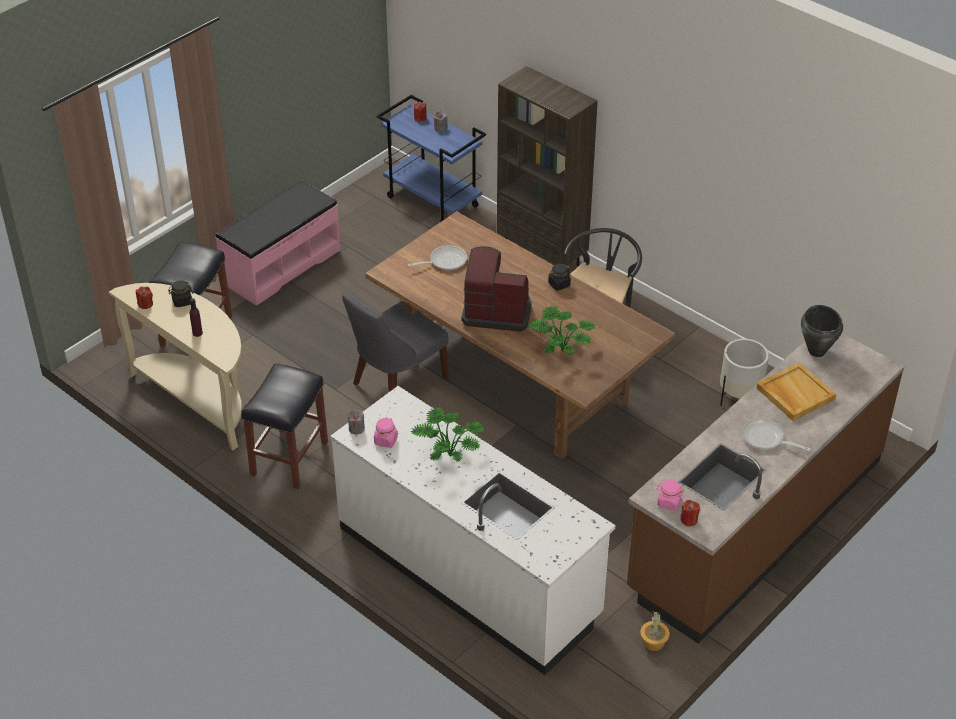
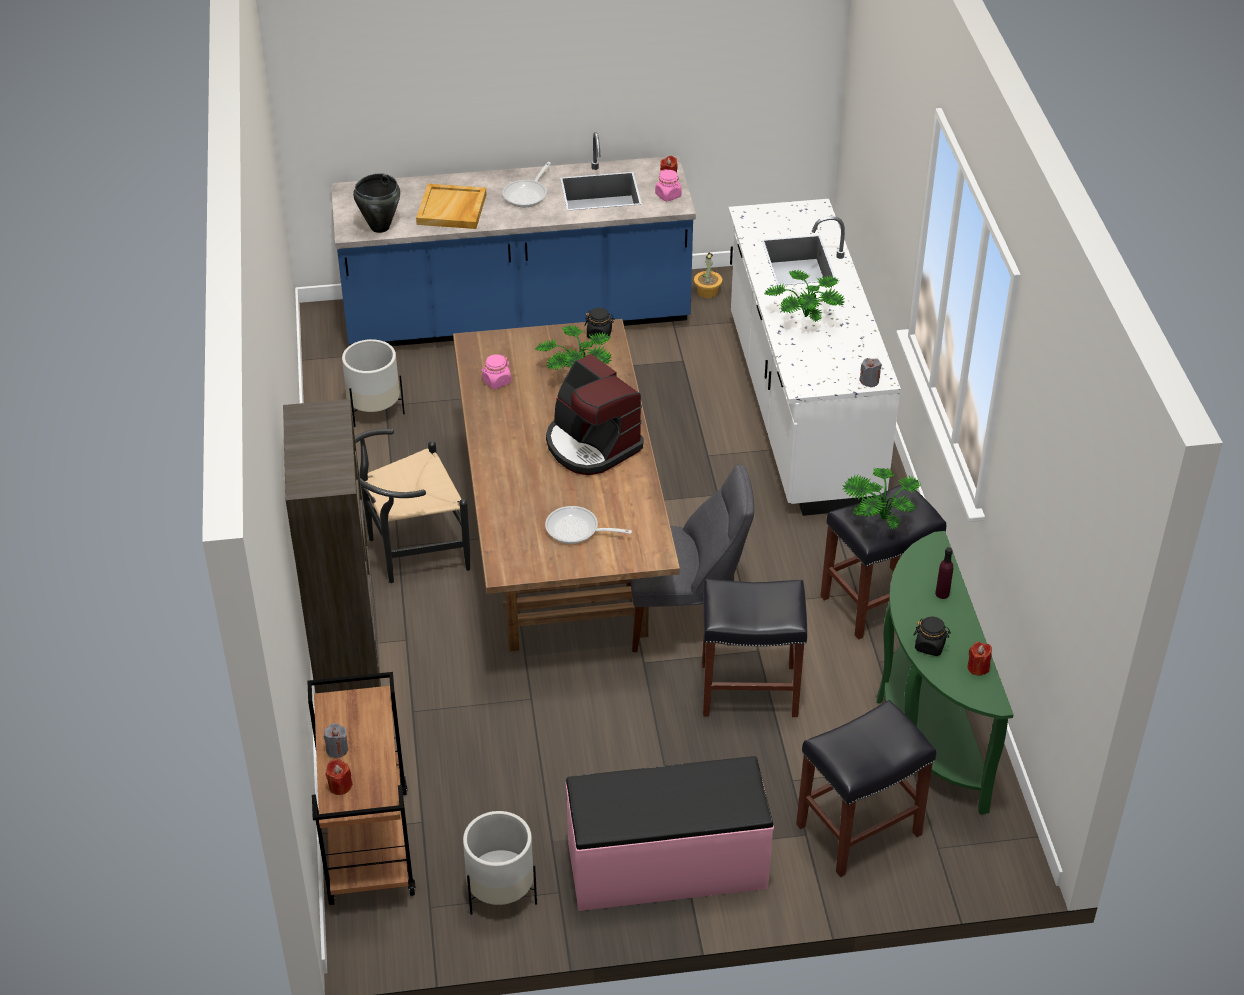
camera: 140 degrees left, 0 degrees up
beige console table [109,283,242,450] -> green console table [877,531,1014,814]
pink jar [374,417,398,448] -> pink jar moved to [481,354,511,389]
blue cart [377,95,486,222] -> brown cart [307,672,415,905]
black jar [548,264,571,291] -> black jar moved to [585,308,615,339]
brown counter [627,333,905,644] -> blue counter [331,132,696,346]
frying pan [741,418,811,451] -> frying pan turned 45 degrees clockwise [503,162,551,207]
none -> white planter [463,811,537,915]
none -> black stool [702,579,807,717]
none -> potted plant [842,468,921,529]

